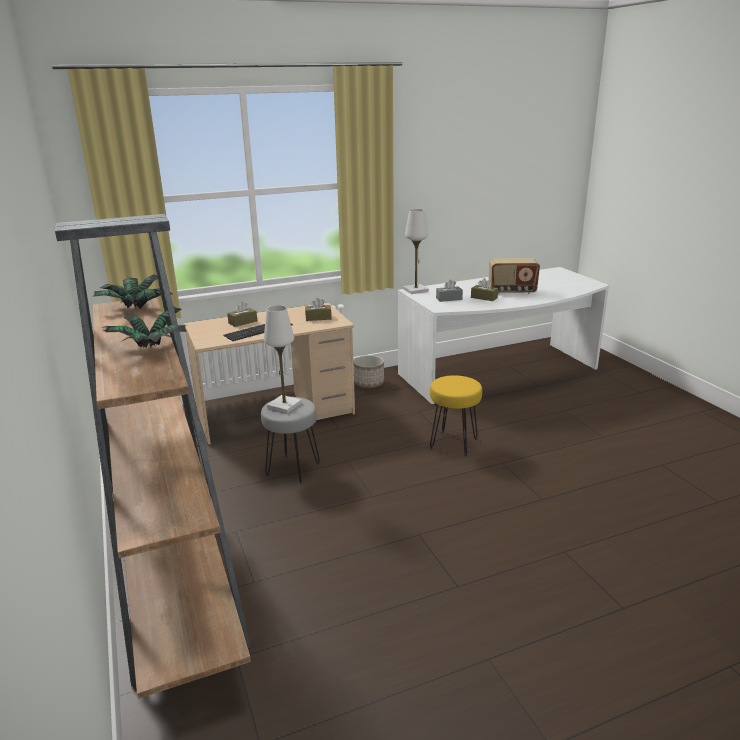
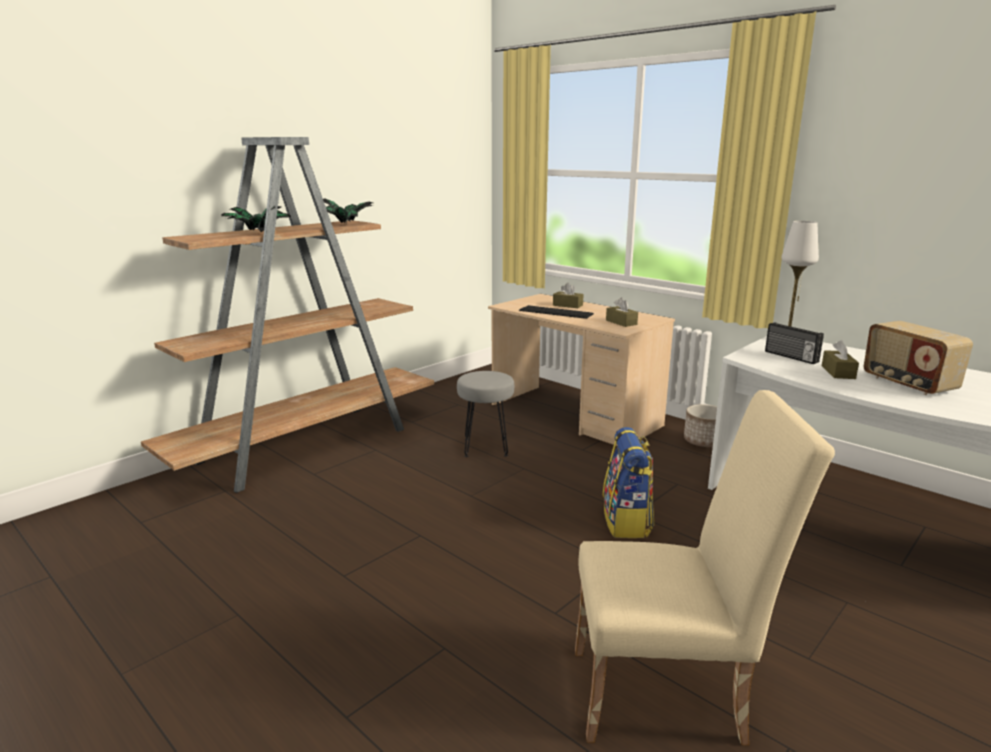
camera: 65 degrees right, 5 degrees down
white table lamp [264,305,302,413] -> none
yellow stool [430,375,482,457] -> backpack [603,427,654,538]
grey tissue box [436,280,463,302] -> radio [765,322,824,364]
none -> beige chair [575,390,835,745]

